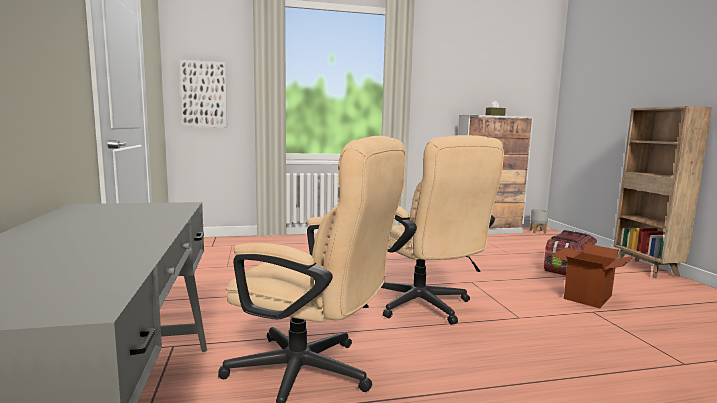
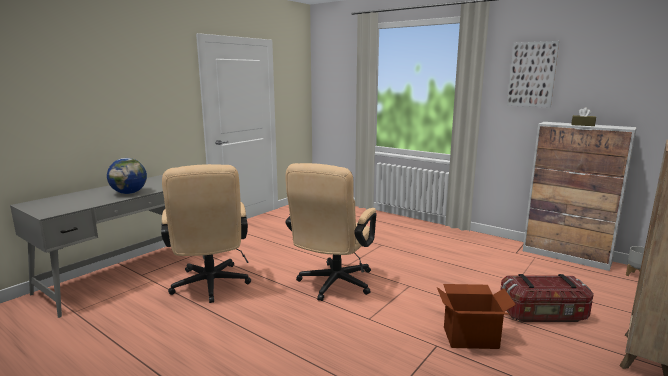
camera: 50 degrees right, 5 degrees up
picture [180,60,227,127] -> picture moved to [507,41,559,107]
none -> globe [107,158,147,194]

